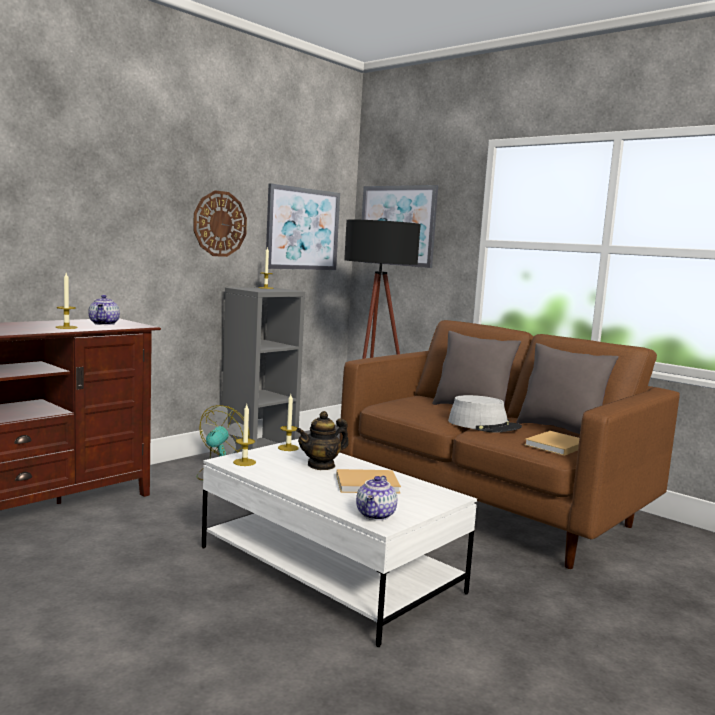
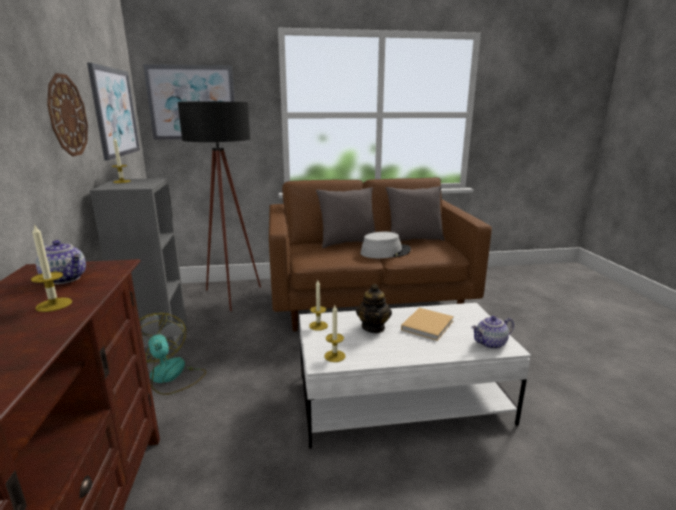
camera: 50 degrees left, 10 degrees up
teapot [356,476,397,521] -> teapot turned 105 degrees clockwise [471,316,514,349]
beige book [524,431,579,456] -> none

